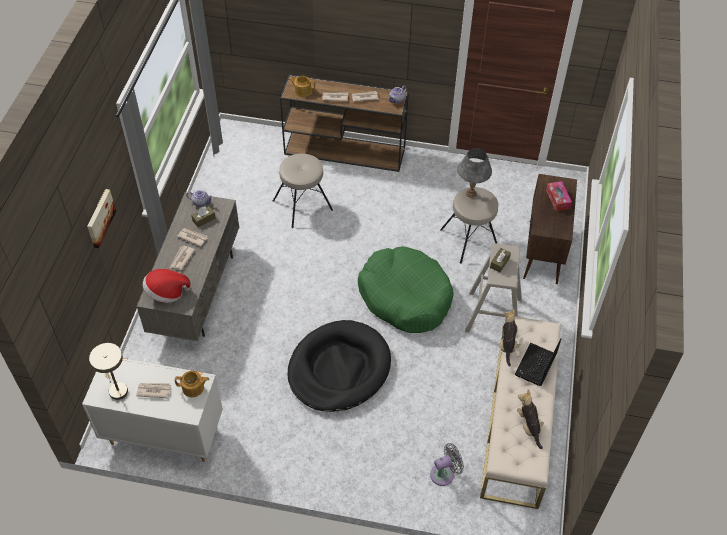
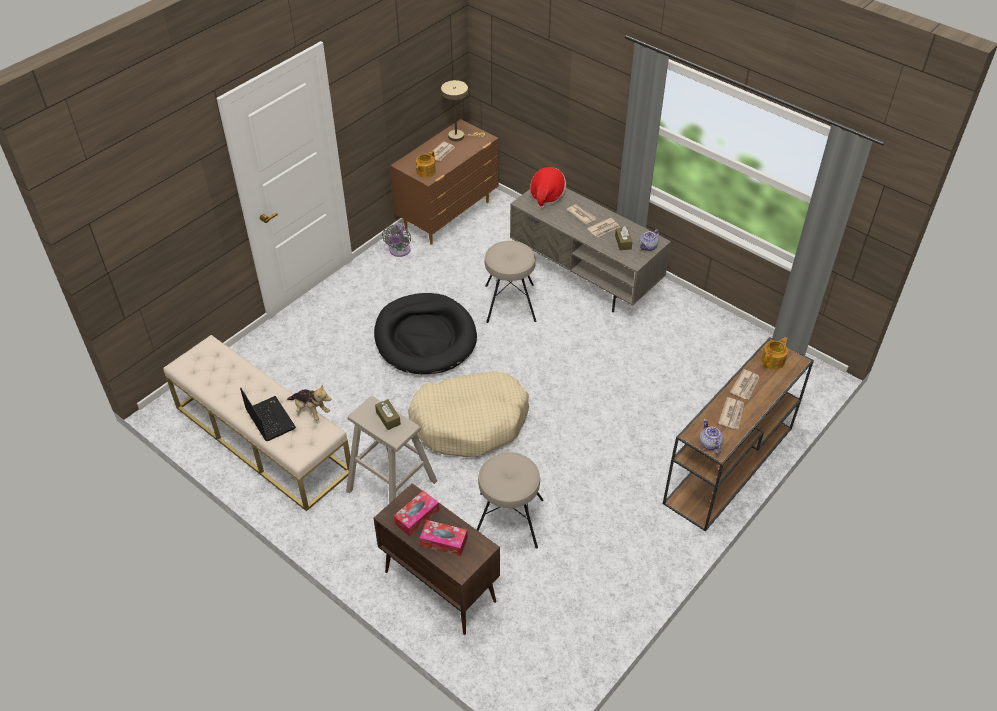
camera: 120 degrees right, 5 degrees down
white dresser [82,358,223,462] -> brown dresser [390,119,499,245]
picture [87,189,116,248] -> none
beige stool [273,153,333,228] -> beige stool moved to [485,241,536,323]
green dog bed [358,246,454,333] -> beige dog bed [408,371,529,457]
grey fan [430,443,464,486] -> grey fan moved to [382,222,411,257]
grey table lamp [457,148,492,198] -> none
plush toy [517,390,544,449] -> none
none -> tissue box [393,490,439,536]

